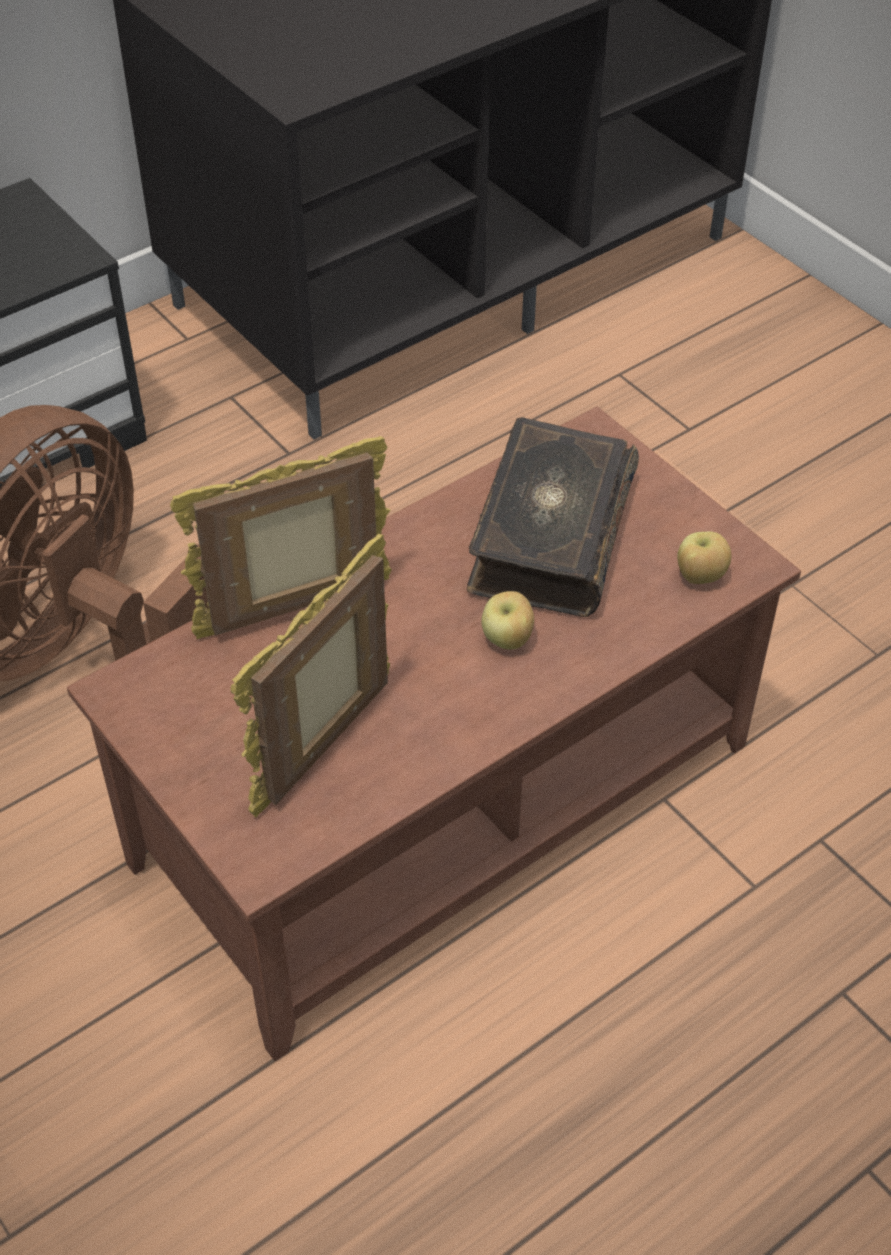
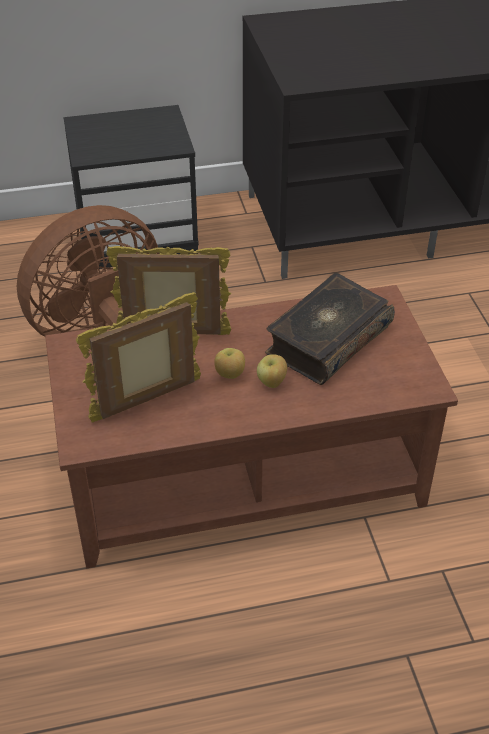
camera: 25 degrees right, 5 degrees down
apple [677,532,731,584] -> apple moved to [214,348,245,379]

